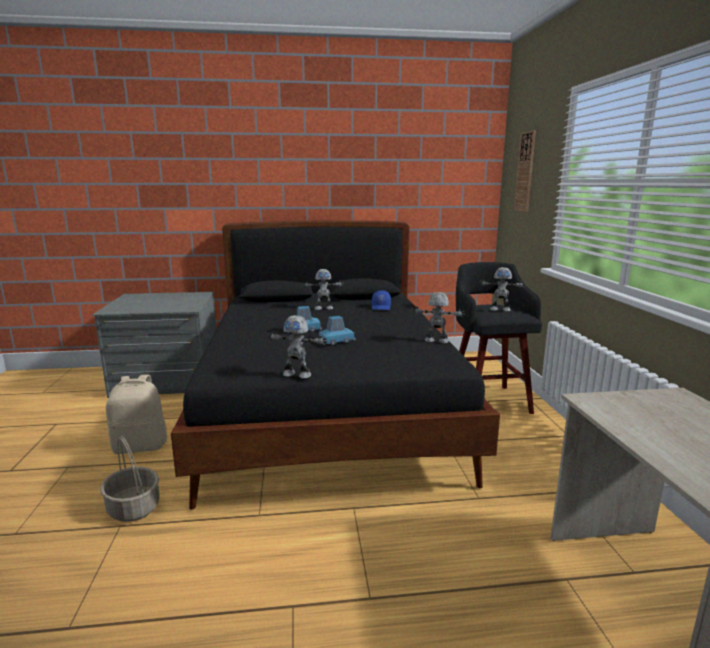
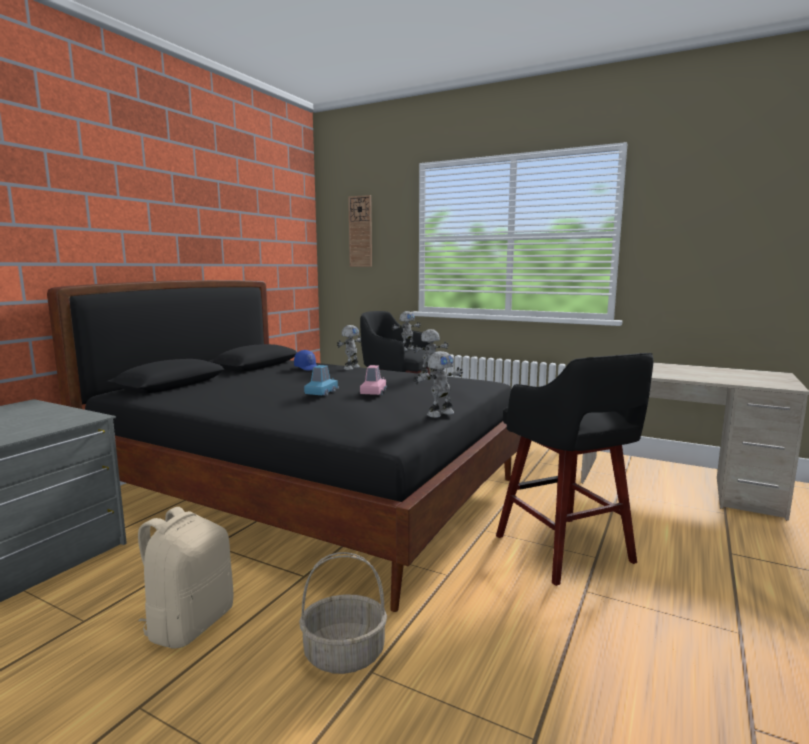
camera: 55 degrees left, 5 degrees down
toy robot [303,269,344,310] -> toy robot moved to [337,325,361,370]
blue toy car [319,316,356,345] -> pink toy car [360,365,387,395]
none -> black stool [496,353,654,586]

